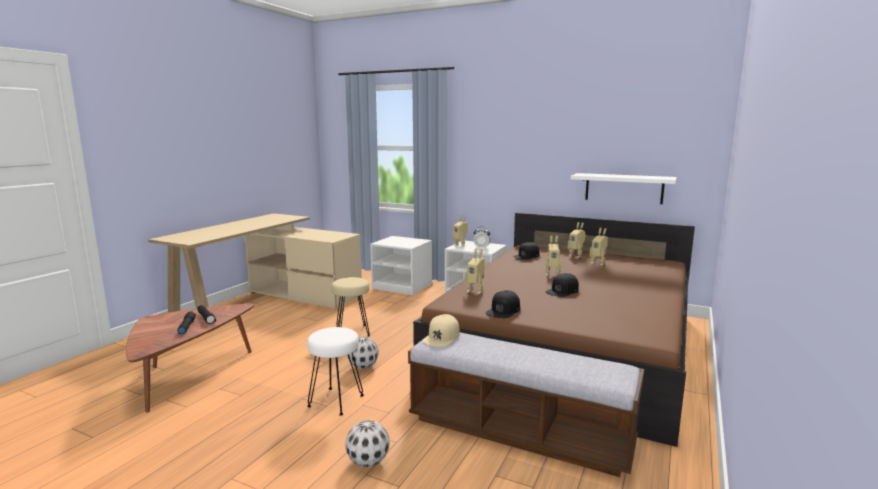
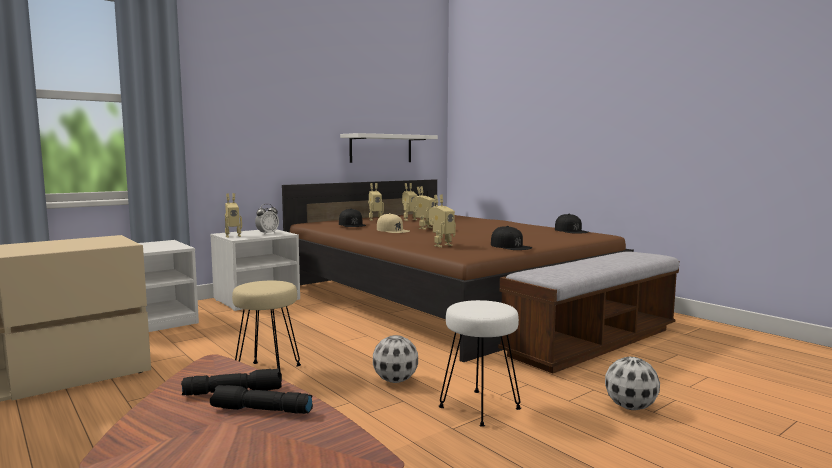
camera: 65 degrees left, 5 degrees down
beige cap [422,314,460,346] -> beige cap moved to [377,213,410,233]
black cap [545,273,579,297] -> black cap moved to [555,214,588,233]

